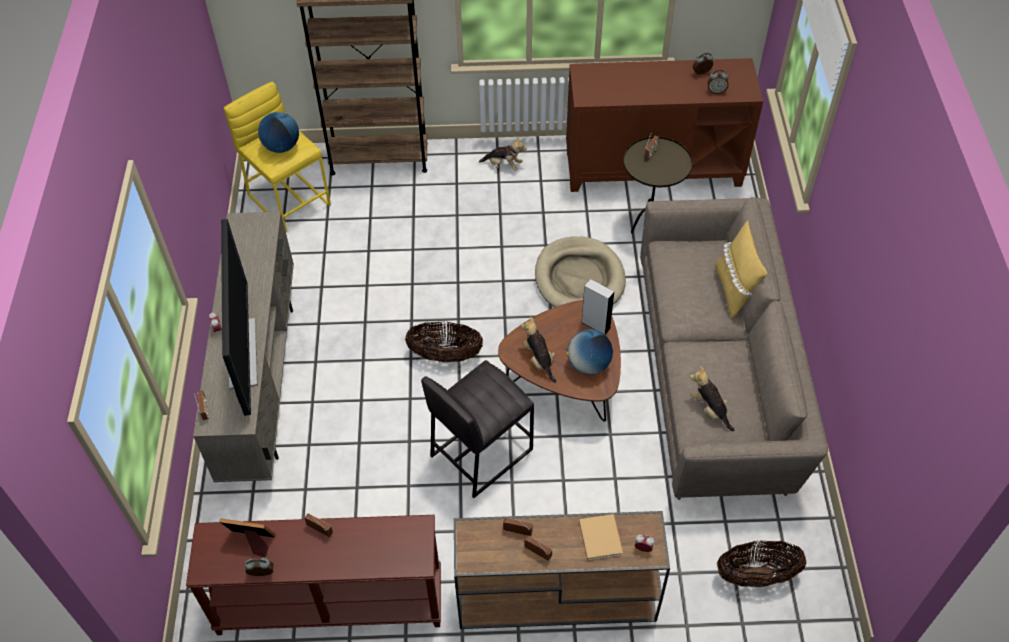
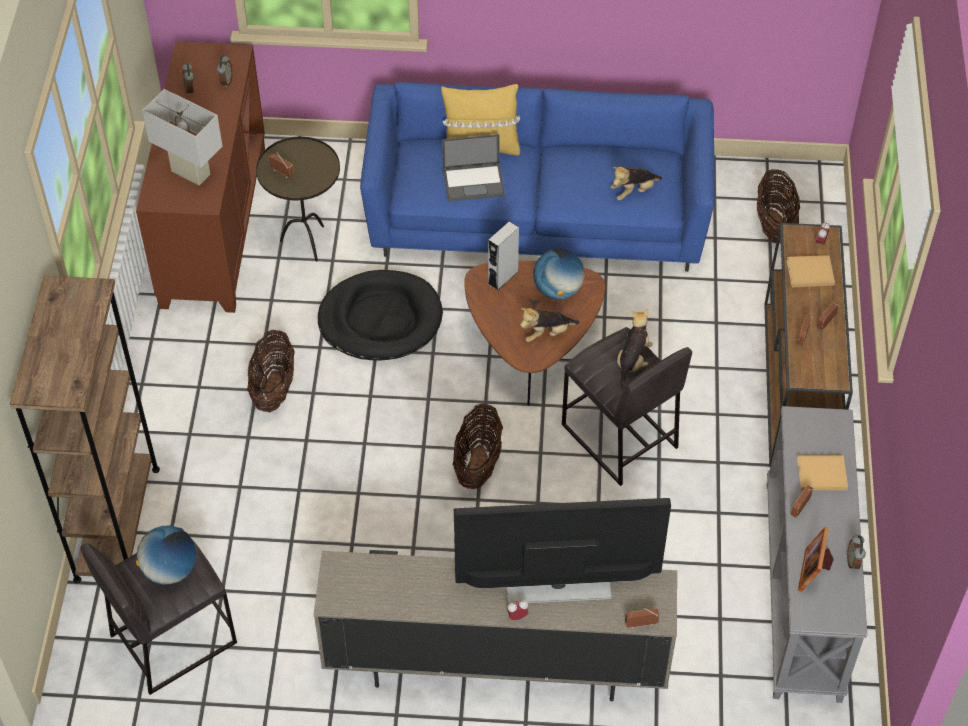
camera: 85 degrees left, 0 degrees up
brown console table [186,515,441,635] -> grey console table [767,406,867,703]
yellow stool [224,82,331,232] -> grey stool [81,528,237,695]
plush toy [479,137,527,171] -> plush toy moved to [617,309,653,390]
beige dog bed [535,236,626,307] -> black dog bed [318,270,443,360]
beige sofa [640,197,828,500] -> blue sofa [360,82,715,272]
none -> white table lamp [142,89,222,185]
none -> basket [247,330,295,412]
none -> laptop [442,134,505,202]
none -> beige book [797,455,848,490]

